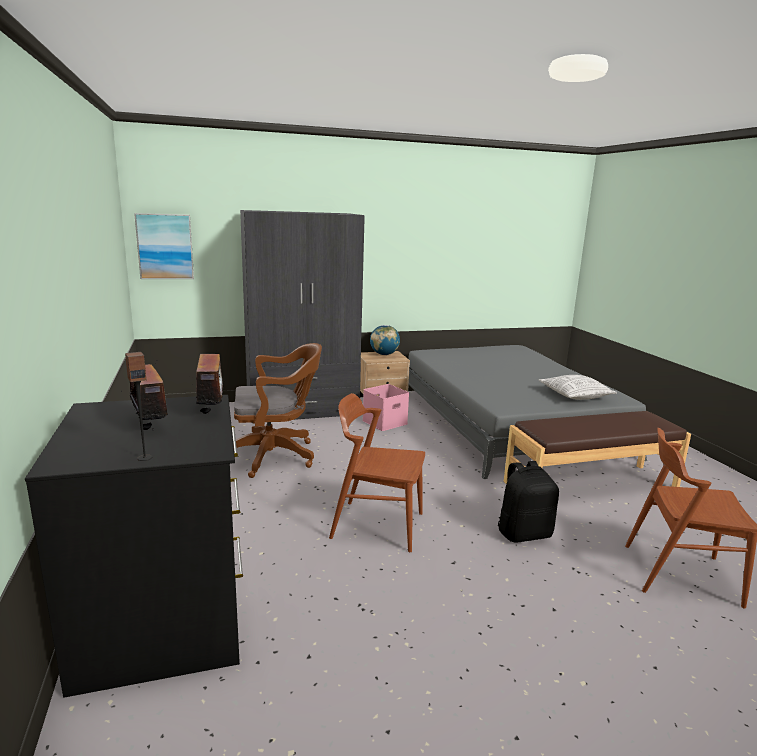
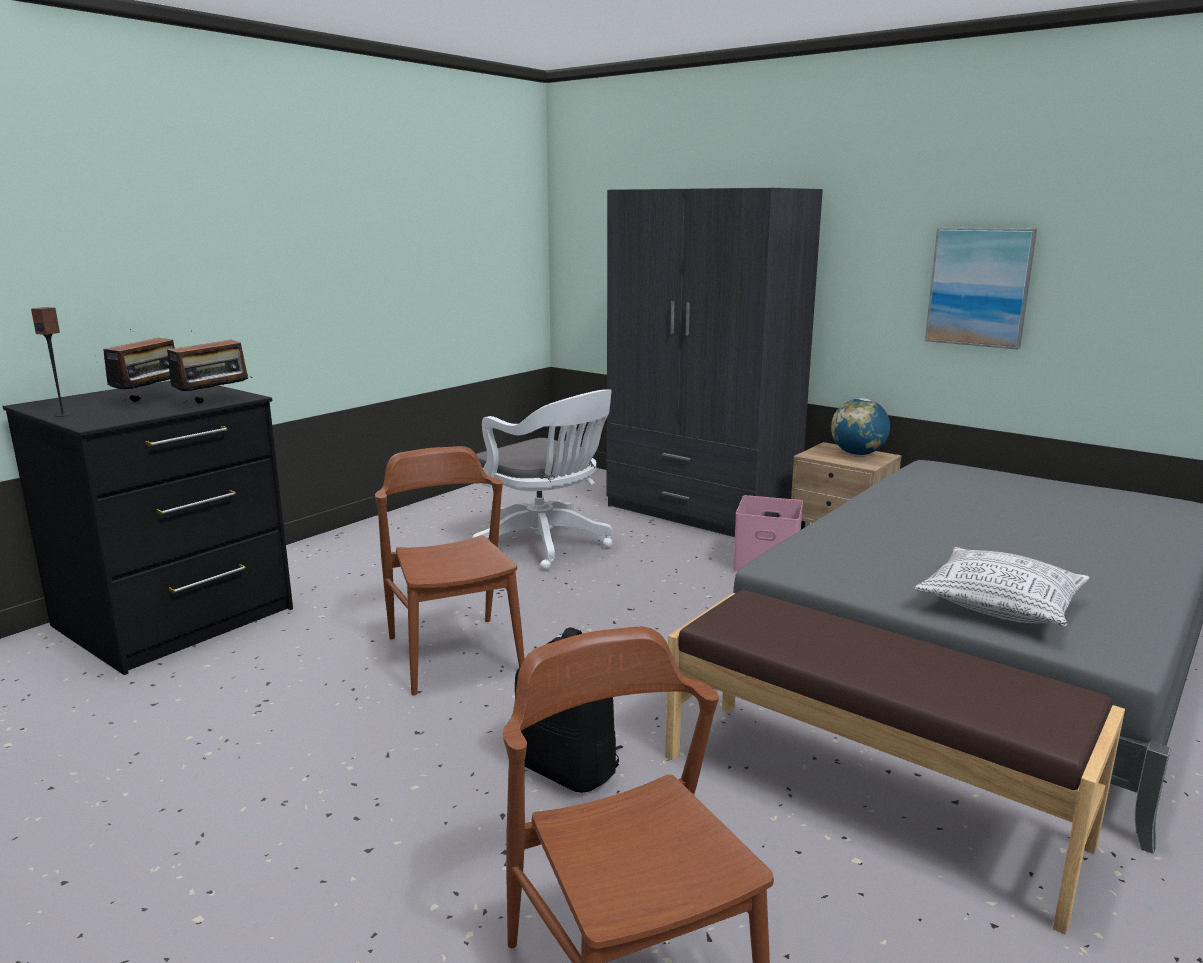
camera: 55 degrees right, 0 degrees up
picture [134,213,194,279] -> picture moved to [925,227,1037,350]
brown office chair [233,343,322,478] -> white office chair [472,389,612,570]

